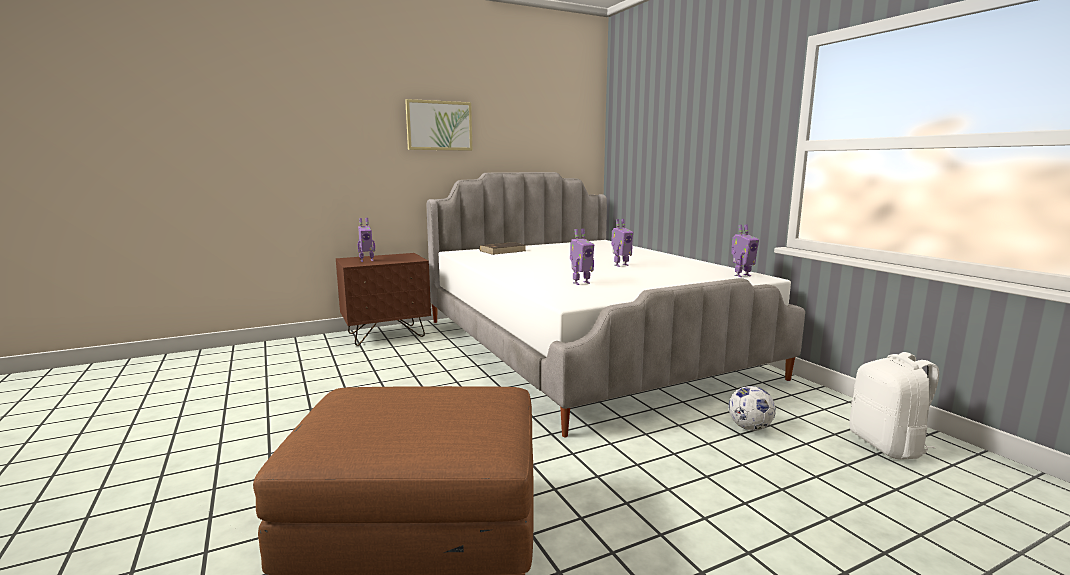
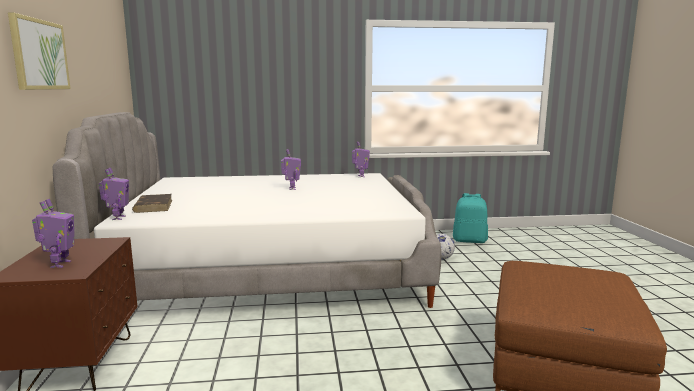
camera: 70 degrees left, 0 degrees up
toy robot [570,228,594,285] -> toy robot moved to [99,168,129,220]
white backpack [850,352,939,460] -> turquoise backpack [453,193,488,243]

